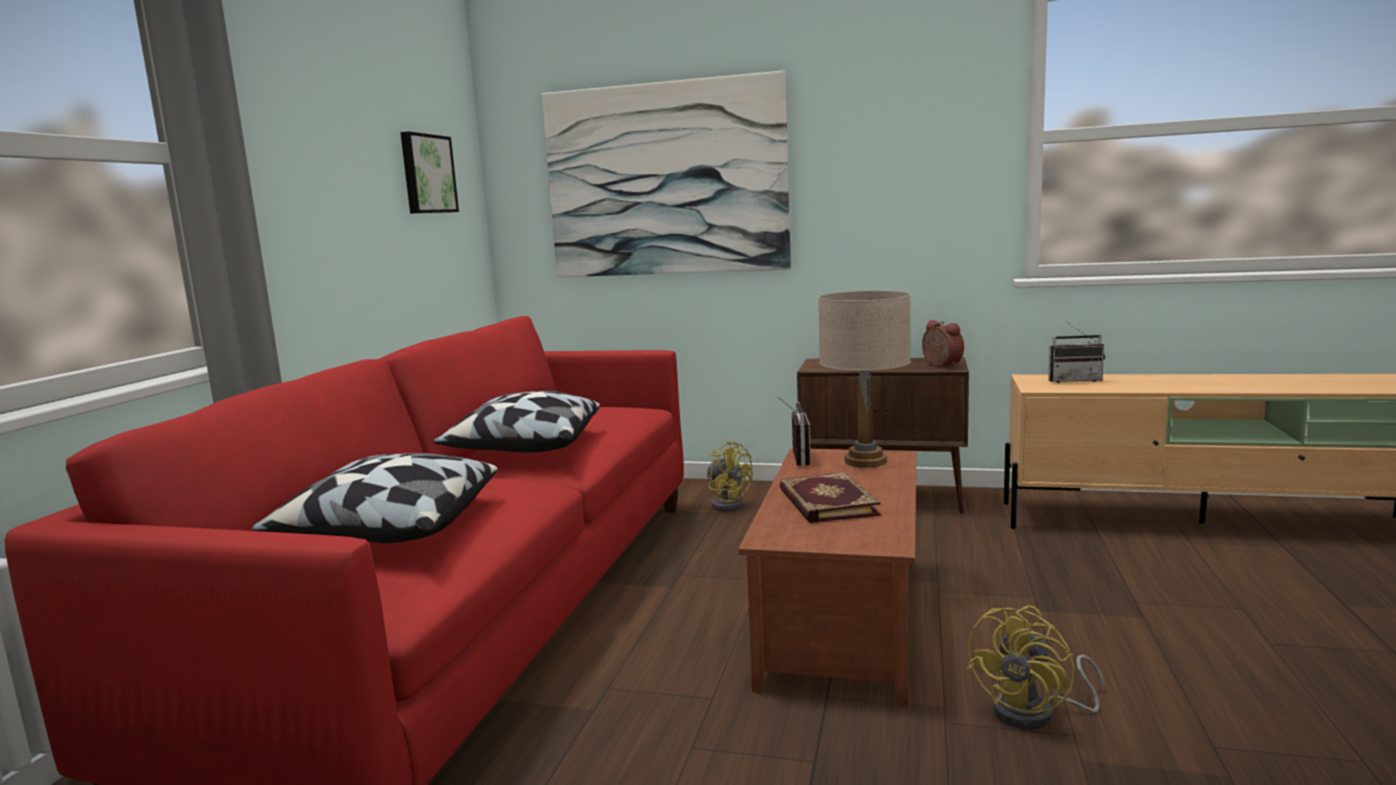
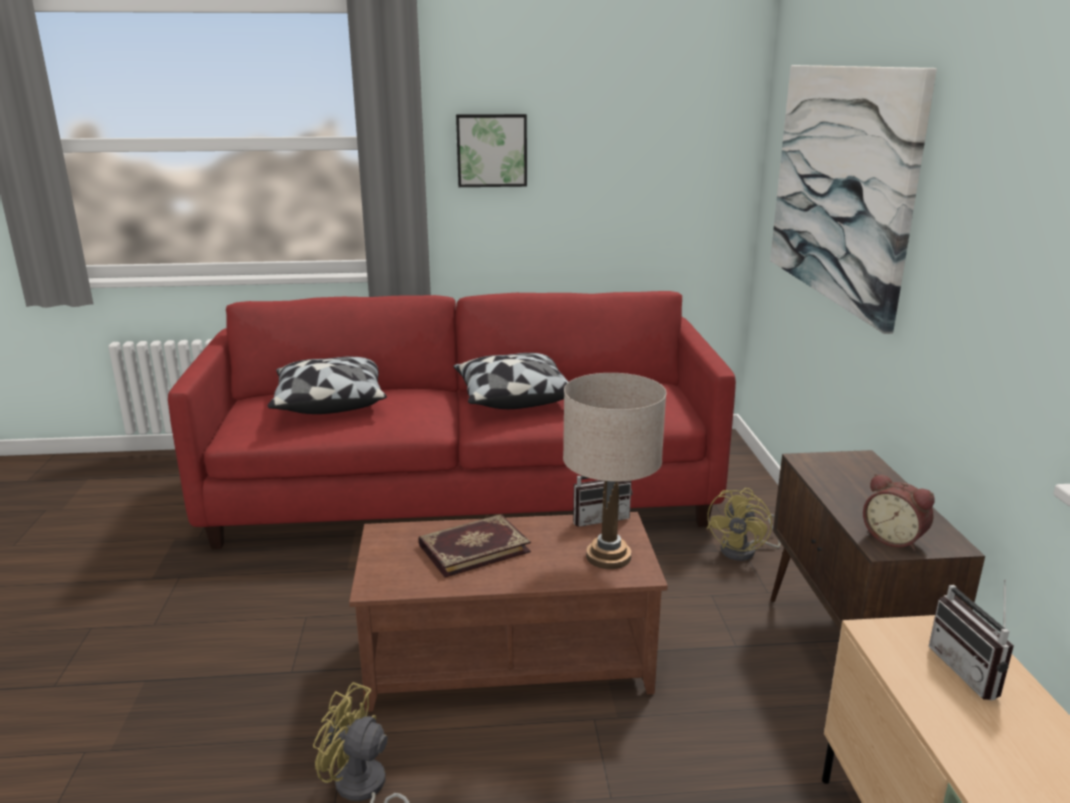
camera: 70 degrees right, 10 degrees up
picture [400,131,459,213] -> picture moved to [456,114,527,187]
alarm clock [922,320,964,368] -> alarm clock turned 90 degrees clockwise [863,473,935,551]

